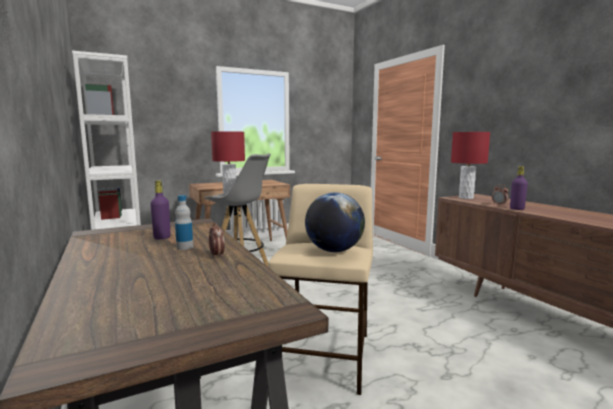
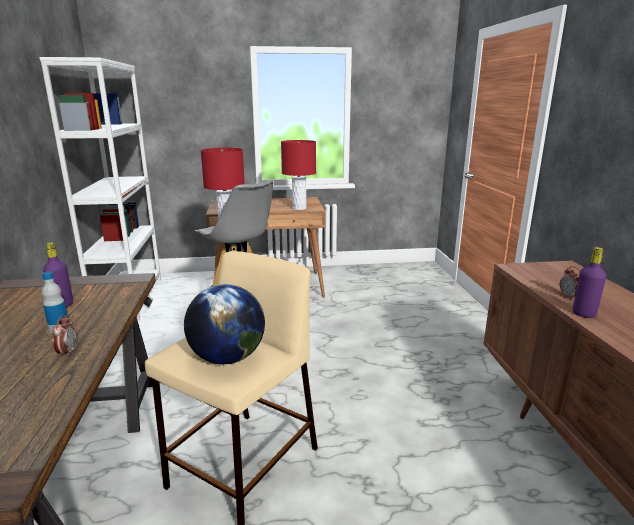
camera: 20 degrees right, 10 degrees up
red table lamp [451,132,490,199] -> red table lamp moved to [281,140,316,210]

